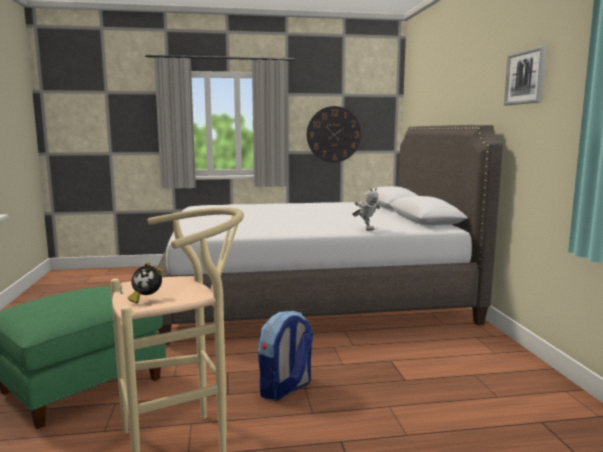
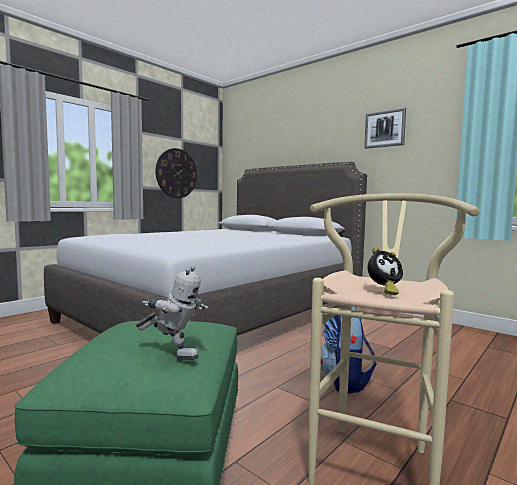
camera: 40 degrees left, 5 degrees down
toy robot [352,188,381,231] -> toy robot moved to [135,266,208,360]

